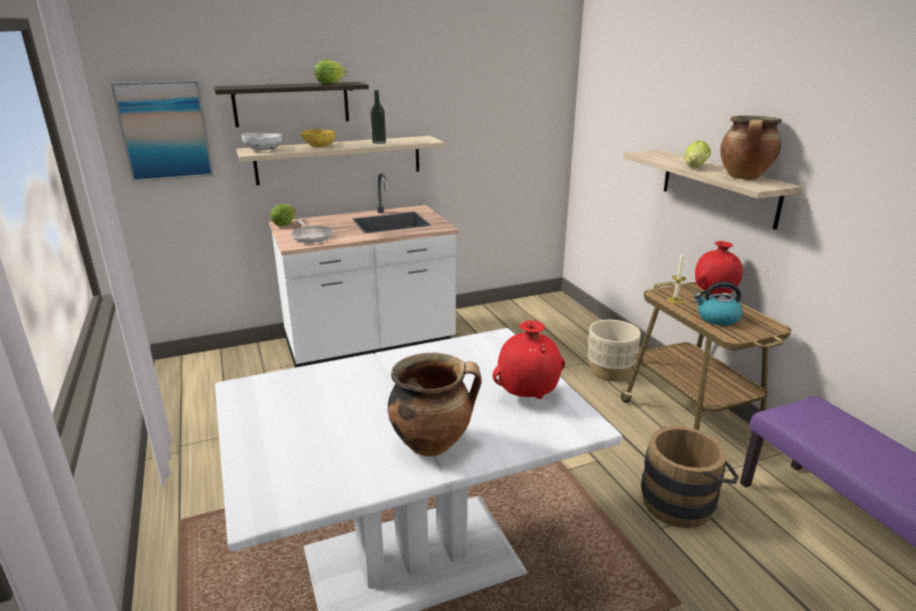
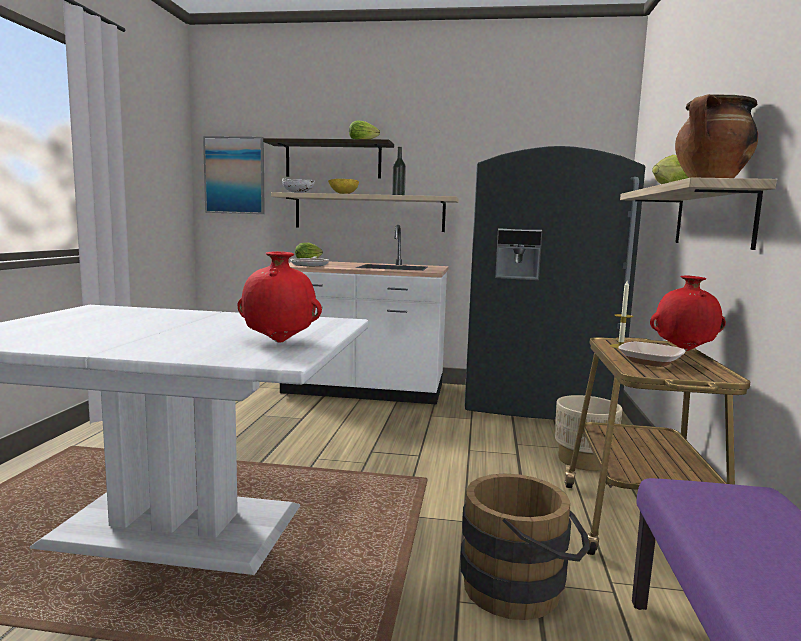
camera: 30 degrees right, 15 degrees down
cooking pot [388,353,482,456] -> none
kettle [694,282,743,326] -> bowl [618,342,685,367]
none -> grey fridge [465,146,645,420]

